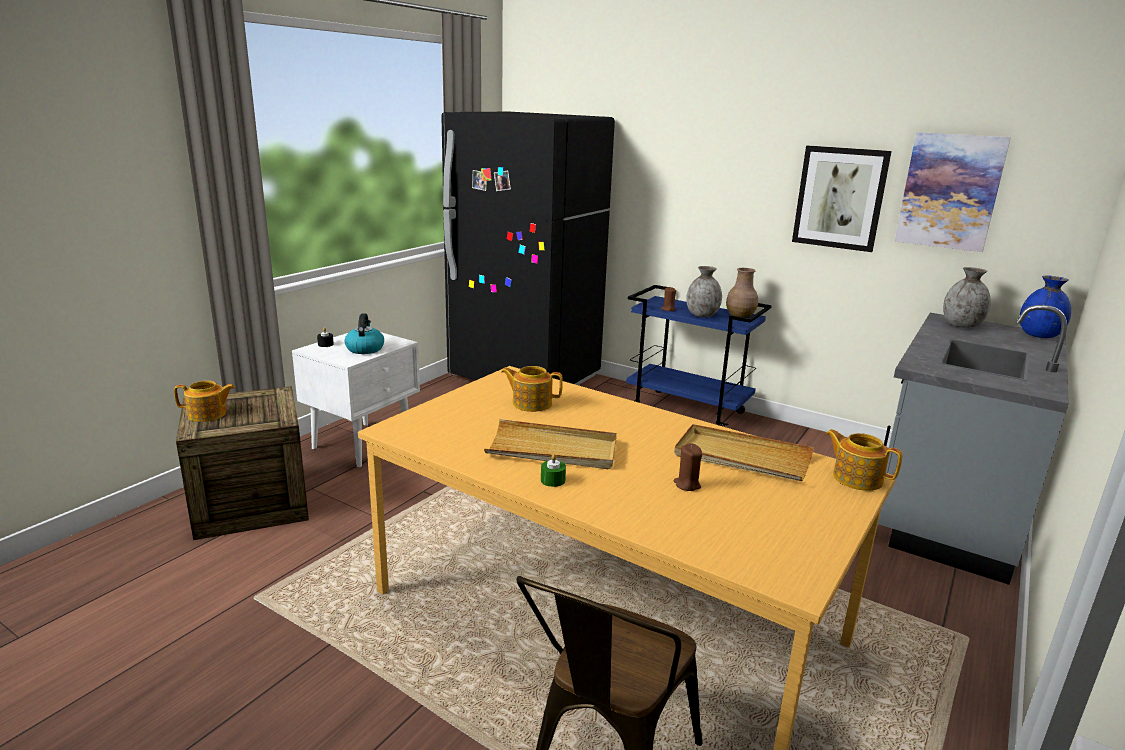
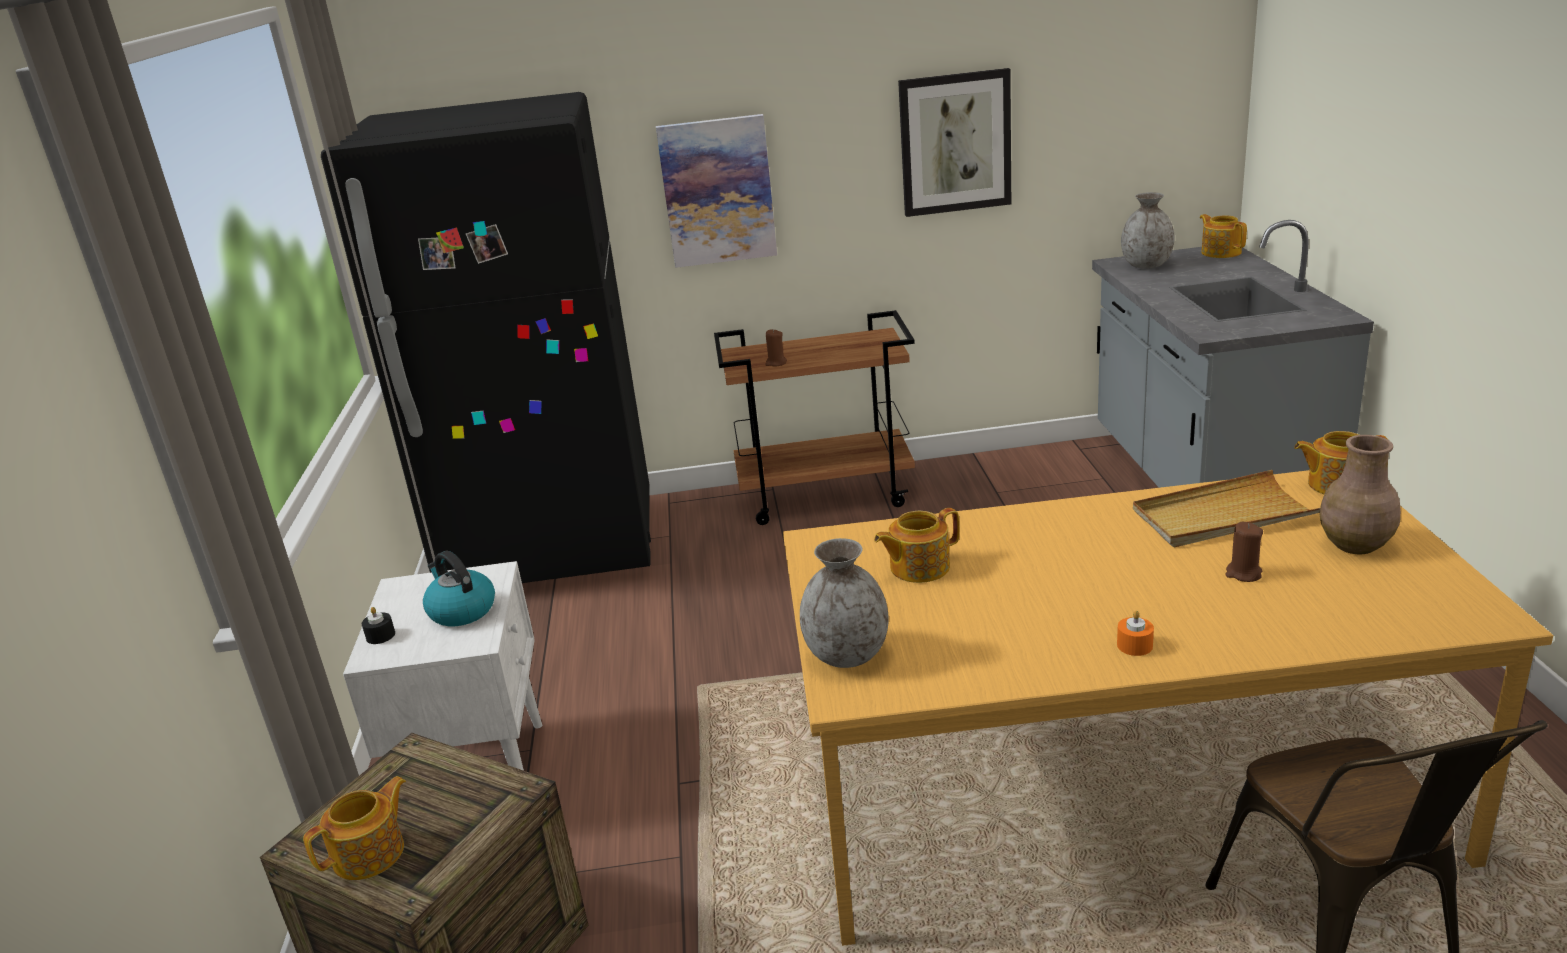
camera: 35 degrees left, 5 degrees up
beige tray [484,419,617,469] -> none
green candle [541,454,566,487] -> orange candle [1117,610,1154,656]
blue cart [626,285,772,427] -> brown cart [714,310,915,525]
grey vase [686,266,722,317] -> grey vase moved to [800,538,889,668]
brown vase [726,268,758,318] -> brown vase moved to [1319,435,1401,554]
picture [894,132,1011,252] -> picture moved to [656,114,777,268]
blue vase [1020,276,1071,338] -> teapot [1200,214,1247,258]

